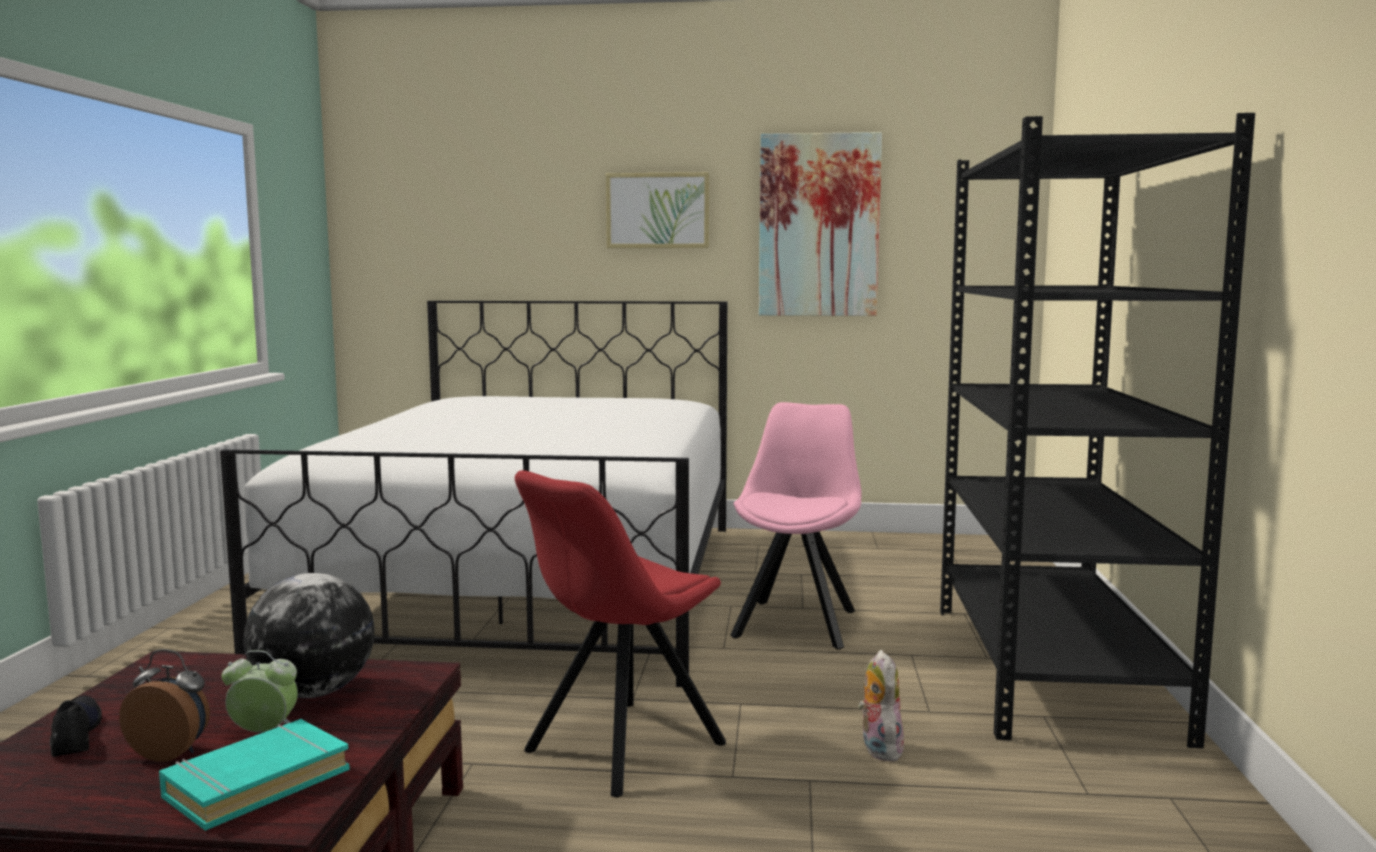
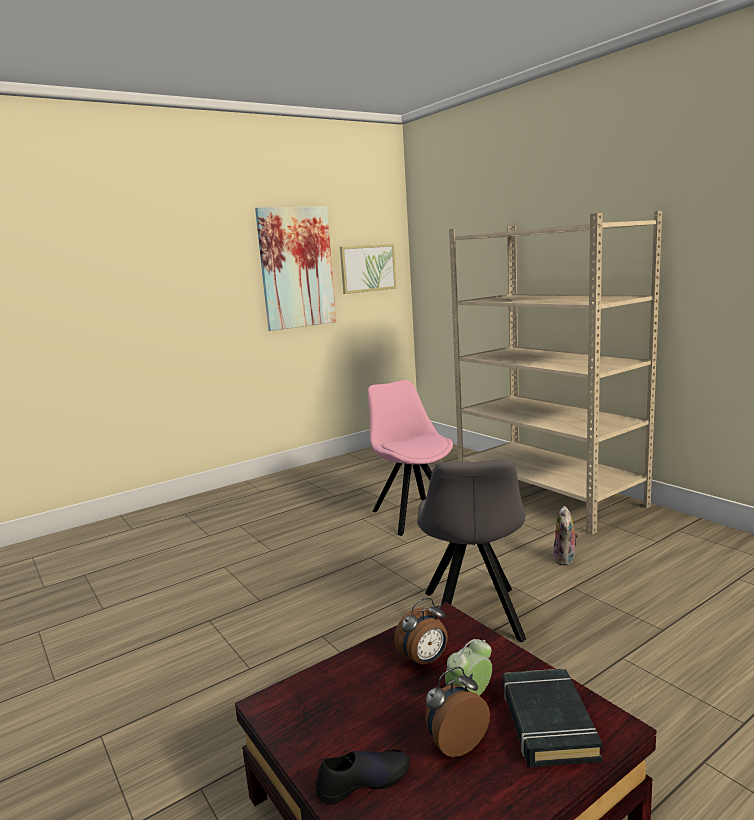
camera: 40 degrees left, 5 degrees up
black shoe [50,696,102,757] -> black shoe turned 135 degrees clockwise [316,750,410,805]
turquoise book [159,719,350,831] -> black book [502,668,603,767]
white bed [220,301,727,687] -> none
globe [243,573,374,698] -> alarm clock [394,598,448,667]
red chair [515,470,726,797] -> grey chair [417,459,526,642]
picture [606,172,709,248] -> picture moved to [340,244,397,294]
plush toy [858,650,904,762] -> plush toy turned 120 degrees counterclockwise [553,506,579,565]
black bookcase [940,113,1255,748] -> beige bookcase [449,211,662,534]

